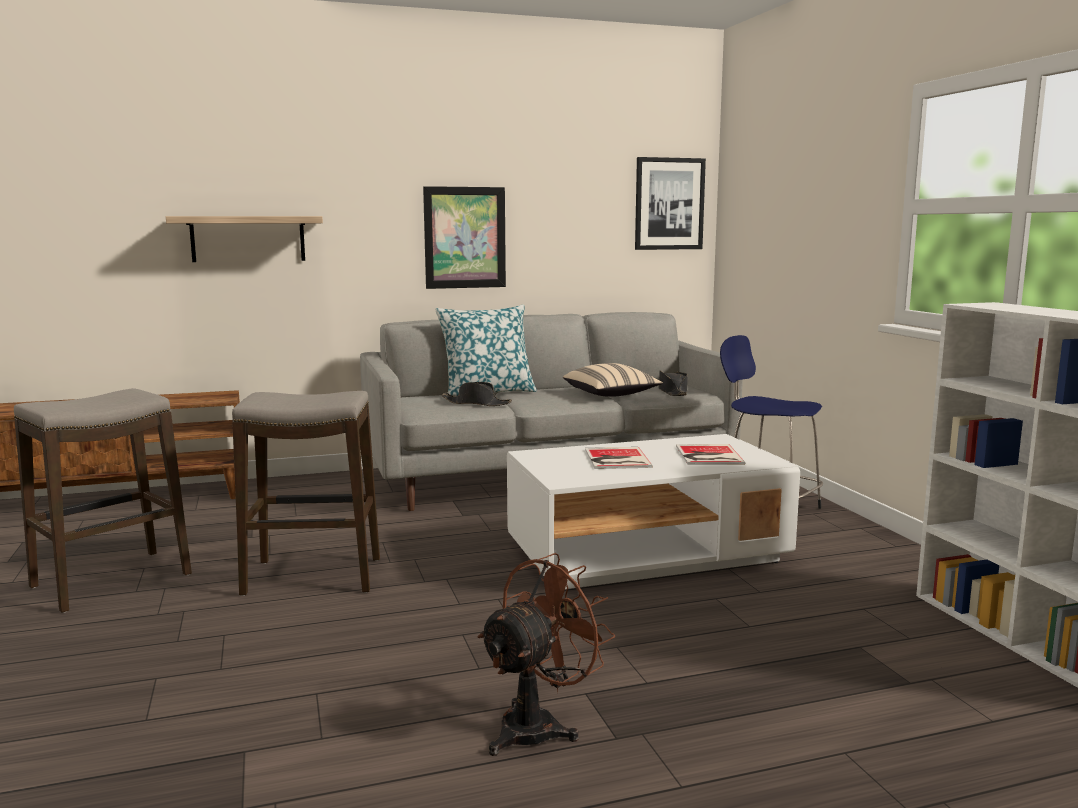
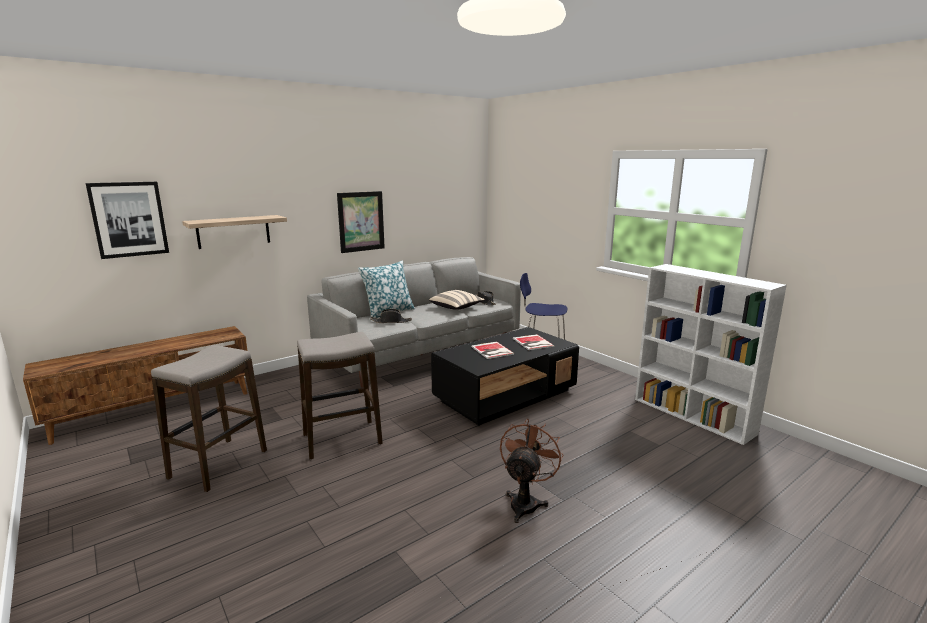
camera: 20 degrees left, 5 degrees up
white coffee table [507,434,800,589] -> black coffee table [431,327,579,426]
picture [635,157,706,250] -> picture moved to [85,182,169,259]

